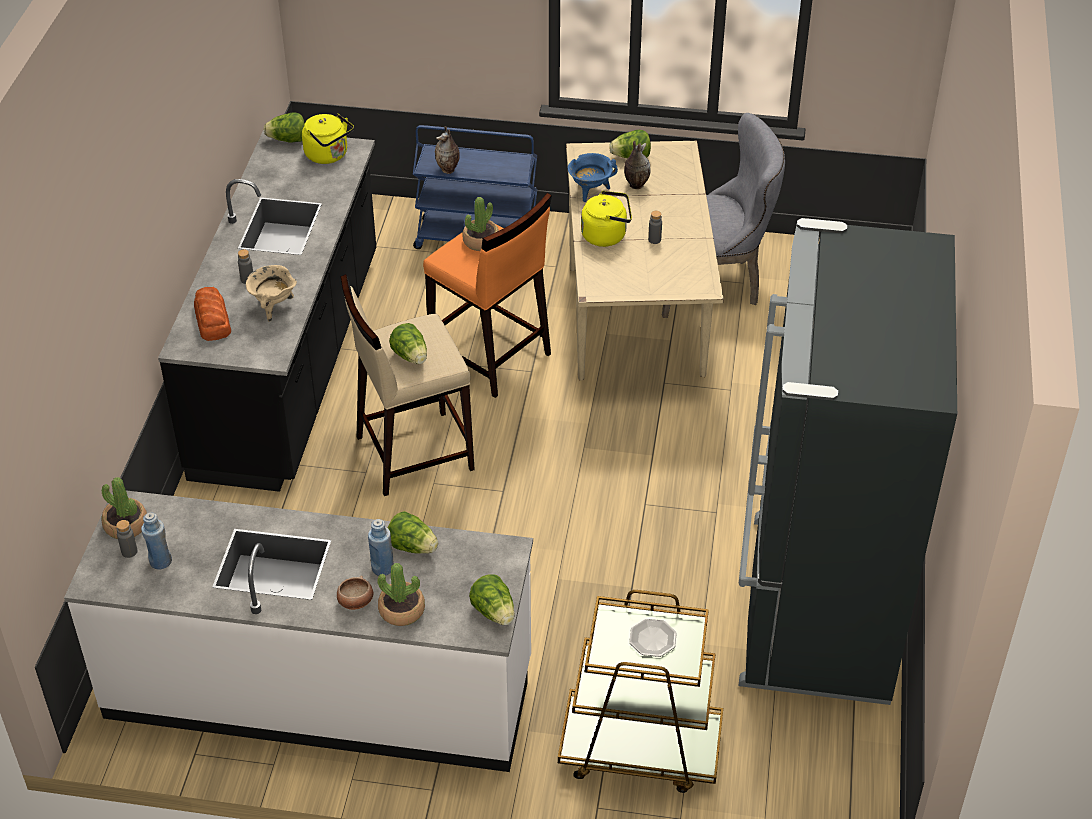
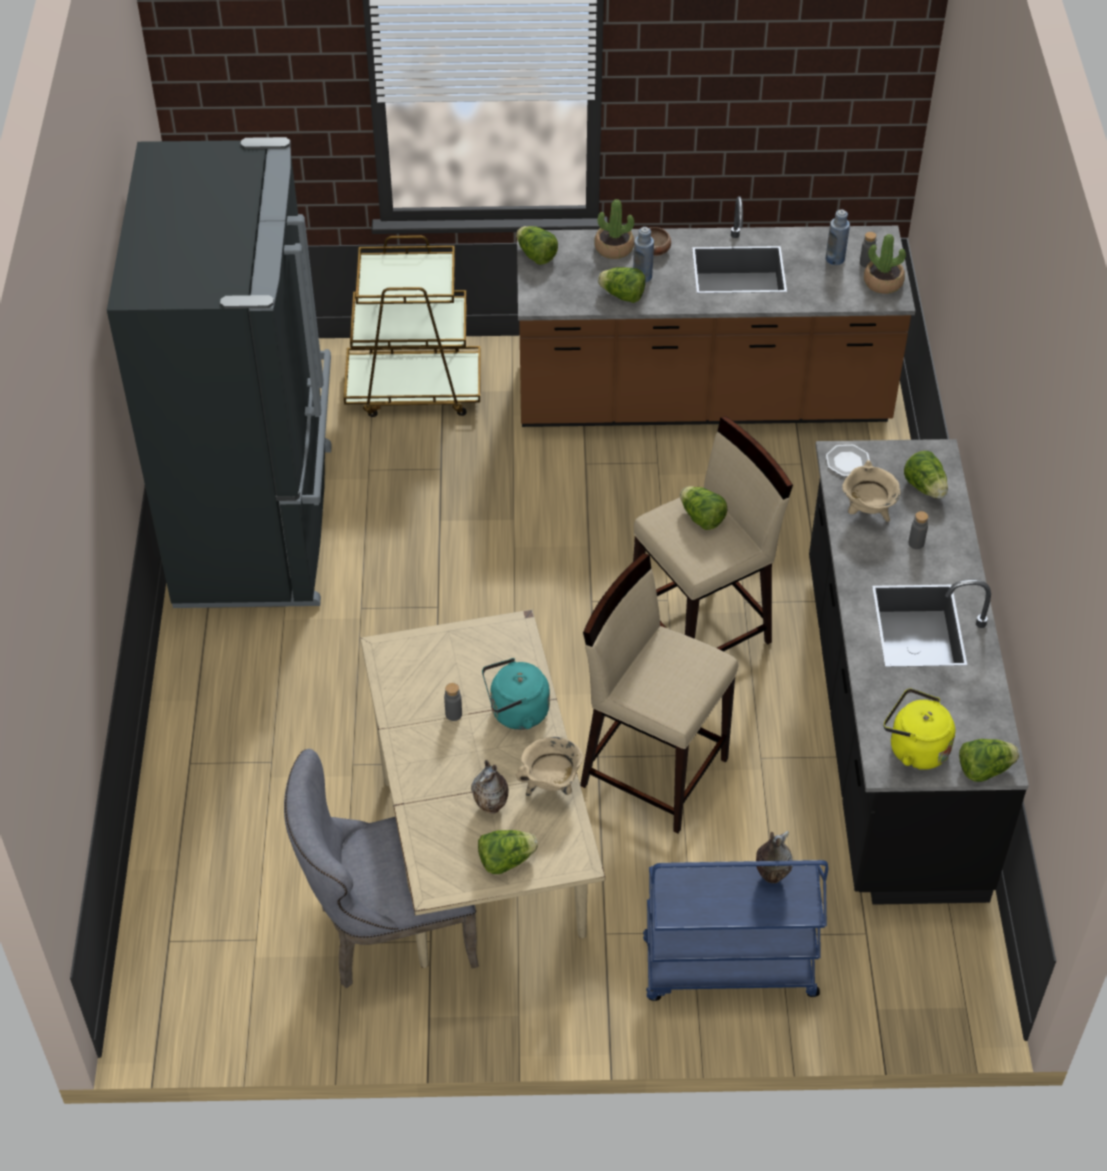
camera: 170 degrees right, 5 degrees up
white counter [64,490,533,772] -> brown counter [517,196,915,427]
bread [194,287,231,341] -> lettuce [904,451,948,499]
orange stool [423,192,552,398] -> beige stool [580,553,738,833]
potted plant [463,197,499,251] -> none
blue cooking pot [568,153,618,202] -> beige cooking pot [516,737,583,796]
yellow kettle [581,191,632,247] -> turquoise kettle [482,658,550,730]
plate [629,619,677,657] -> plate moved to [826,445,870,477]

